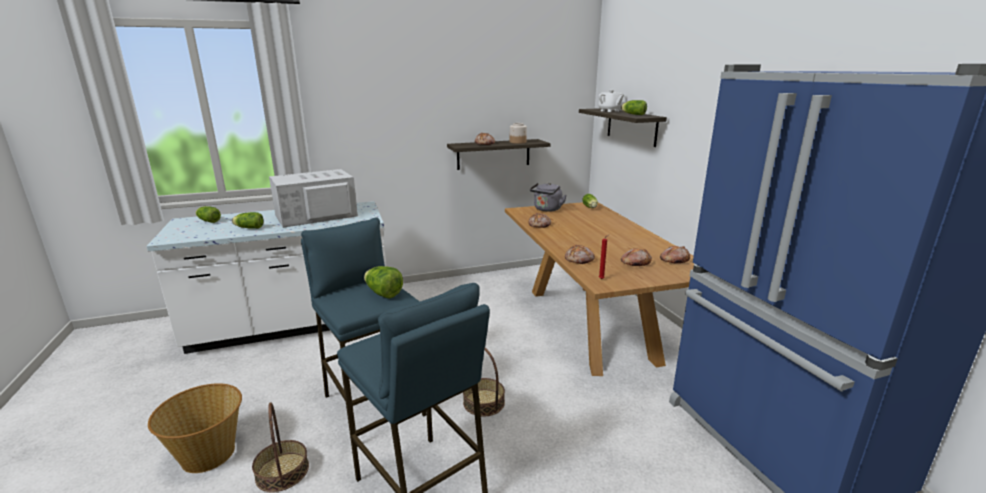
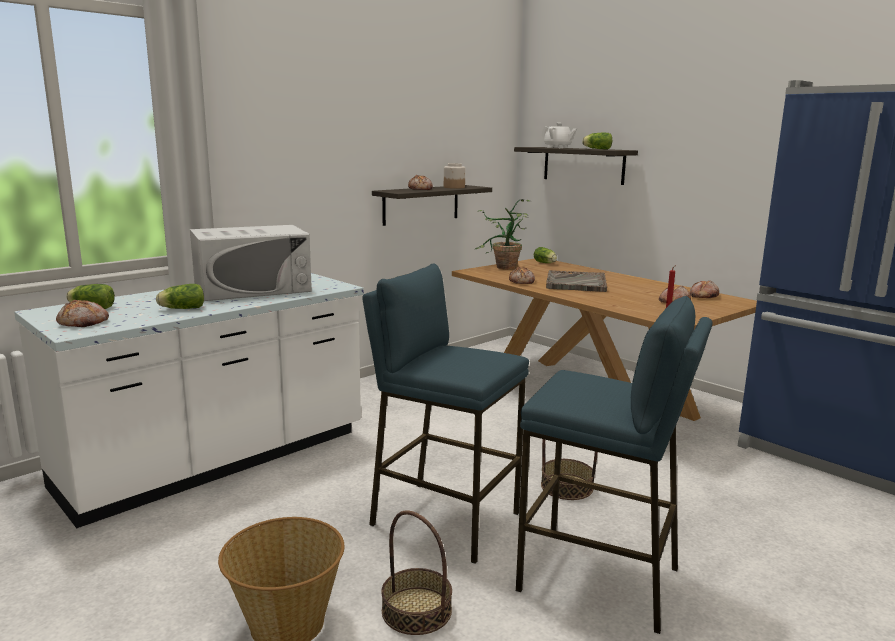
camera: 25 degrees left, 5 degrees down
white microwave [269,169,358,228] -> white microwave turned 150 degrees counterclockwise [190,225,312,301]
lettuce [364,266,403,298] -> none
grey kettle [530,182,567,212] -> potted plant [475,199,531,270]
bread [565,245,595,264] -> bread moved to [56,300,109,327]
none -> grey tray [546,270,607,292]

